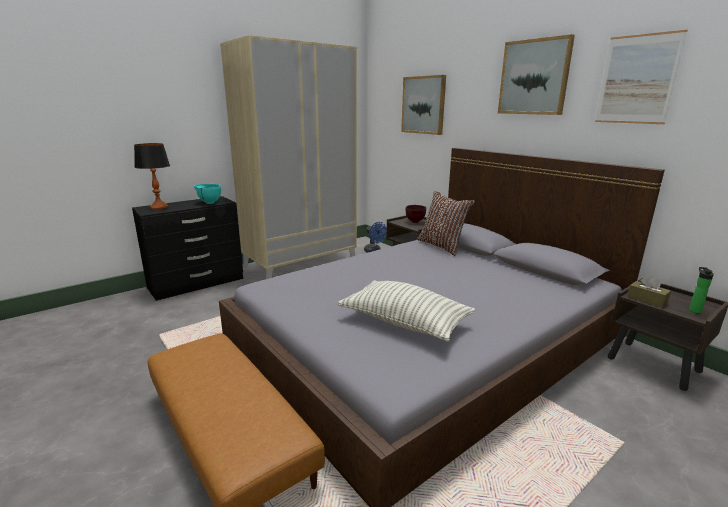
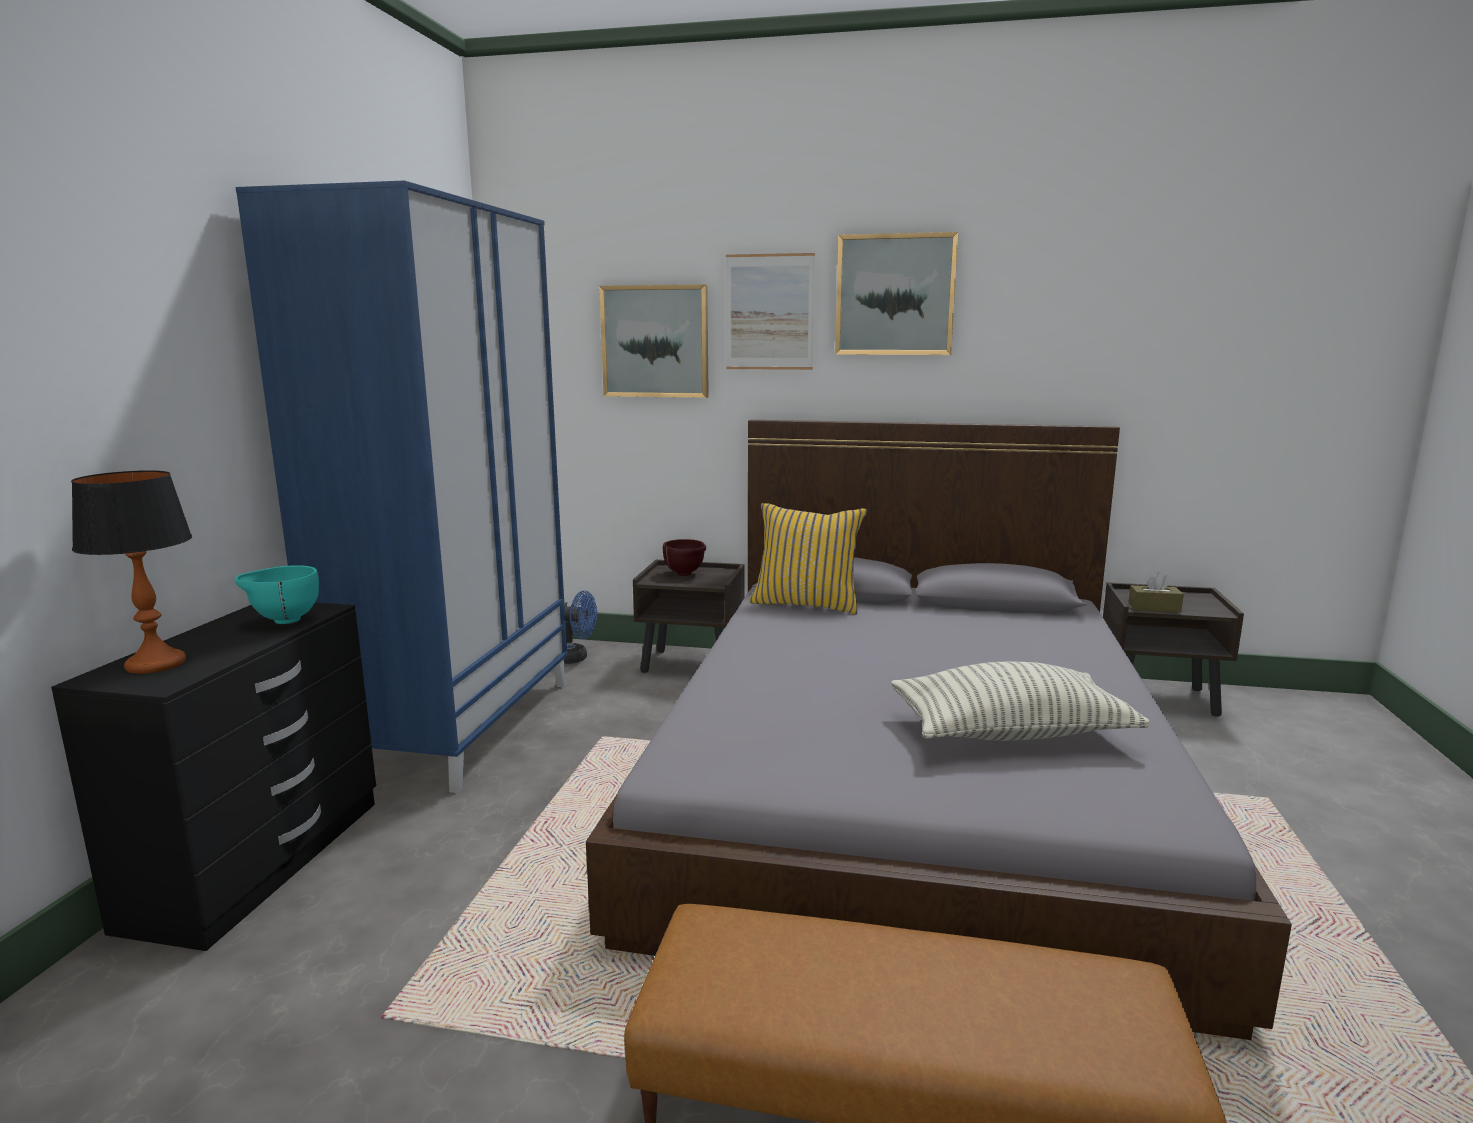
camera: 40 degrees left, 5 degrees down
beige wardrobe [220,35,357,279] -> blue wardrobe [235,180,568,793]
brown pillow [417,191,475,256] -> yellow pillow [750,503,867,615]
picture [595,30,687,124] -> picture moved to [726,253,815,370]
bottle [689,267,714,314] -> none

